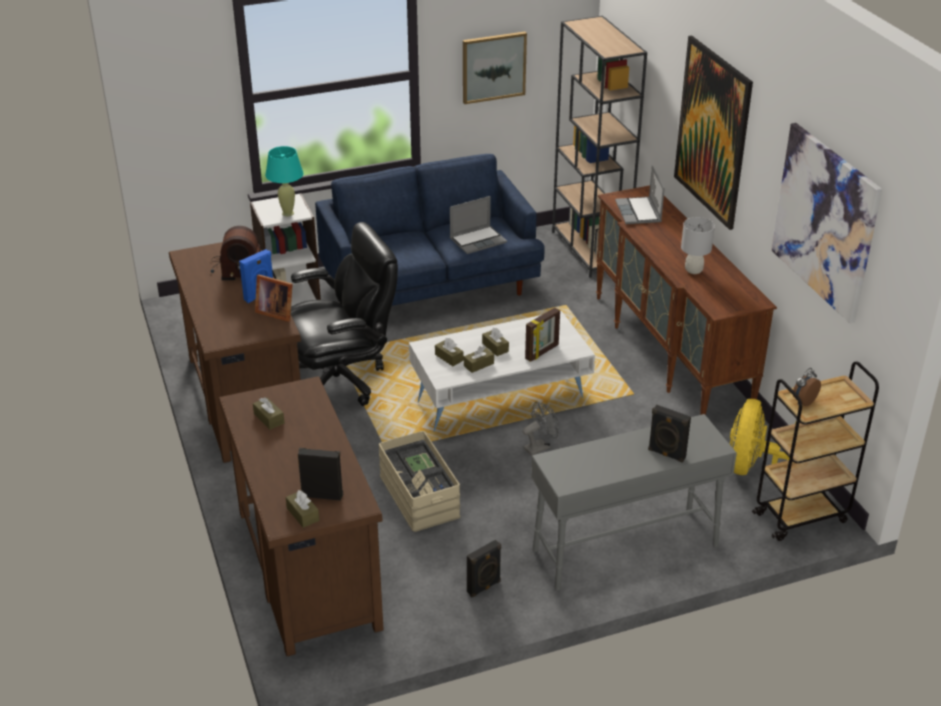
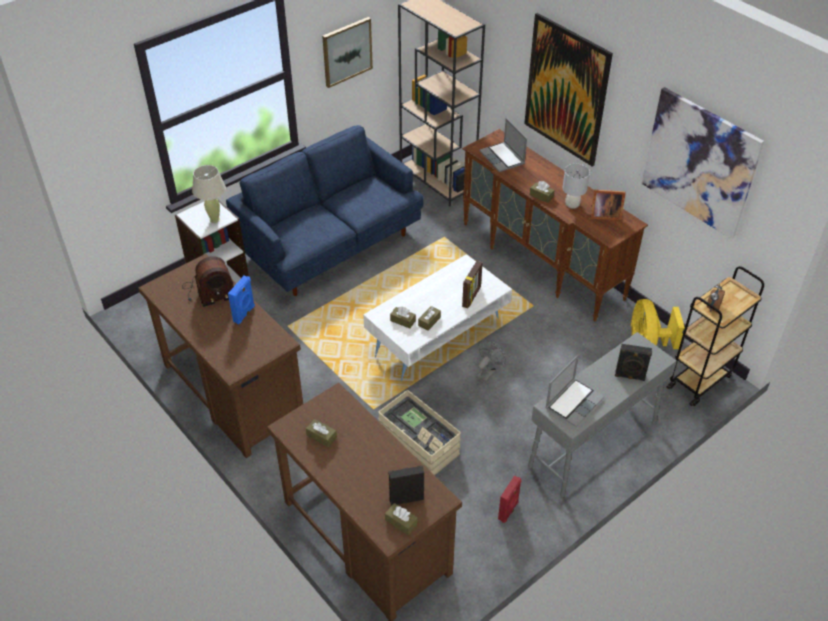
camera: 20 degrees left, 10 degrees up
picture frame [255,274,293,322] -> picture frame moved to [590,190,626,221]
turquoise table lamp [265,146,303,216] -> beige table lamp [192,165,226,223]
black office chair [291,222,398,406] -> none
laptop [450,196,507,254] -> laptop moved to [545,354,604,427]
black speaker [467,540,501,597] -> red speaker [498,475,521,523]
brown tissue box [482,328,509,356] -> brown tissue box moved to [530,181,555,203]

